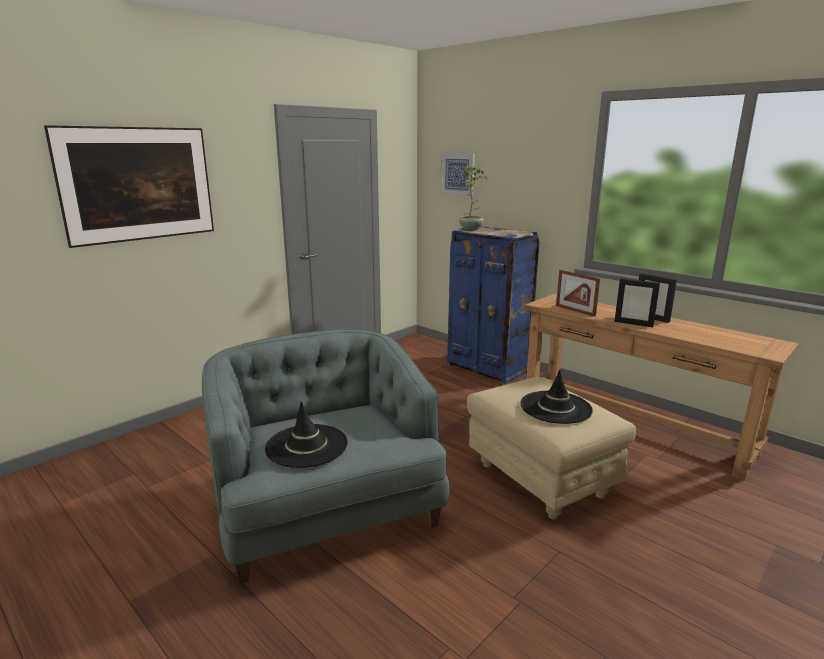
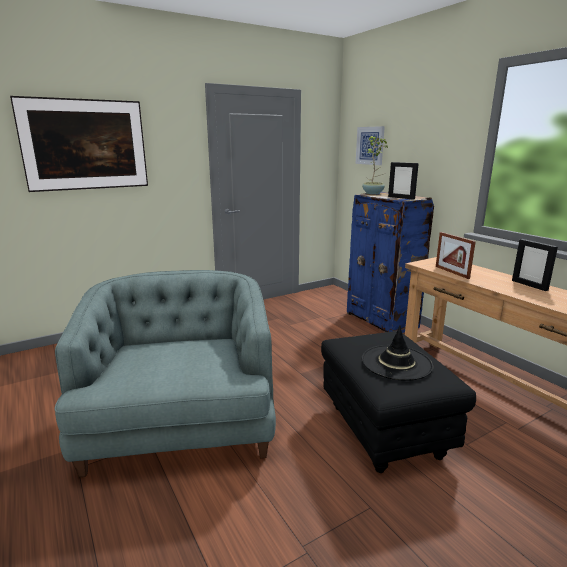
camera: 15 degrees right, 0 degrees up
black hat [265,401,348,468] -> none
beige ottoman [467,376,636,520] -> black ottoman [321,331,476,473]
picture frame [614,278,660,327] -> picture frame moved to [388,162,419,199]

